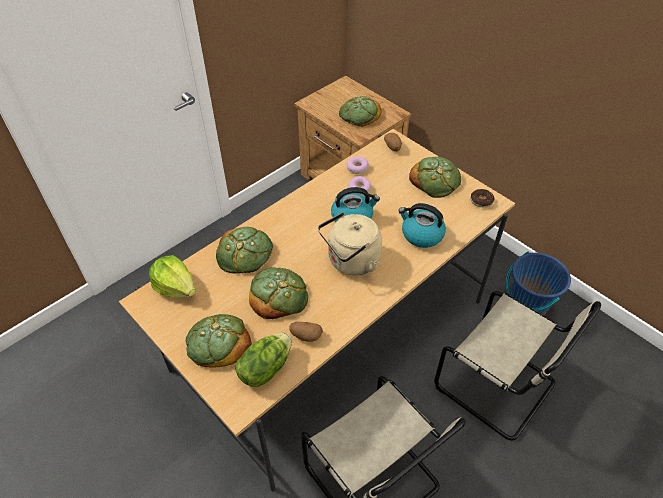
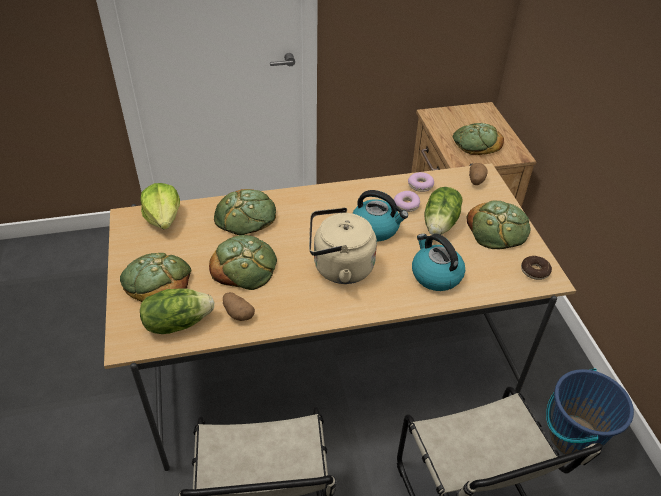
camera: 30 degrees right, 5 degrees down
none -> lettuce [424,187,463,235]

